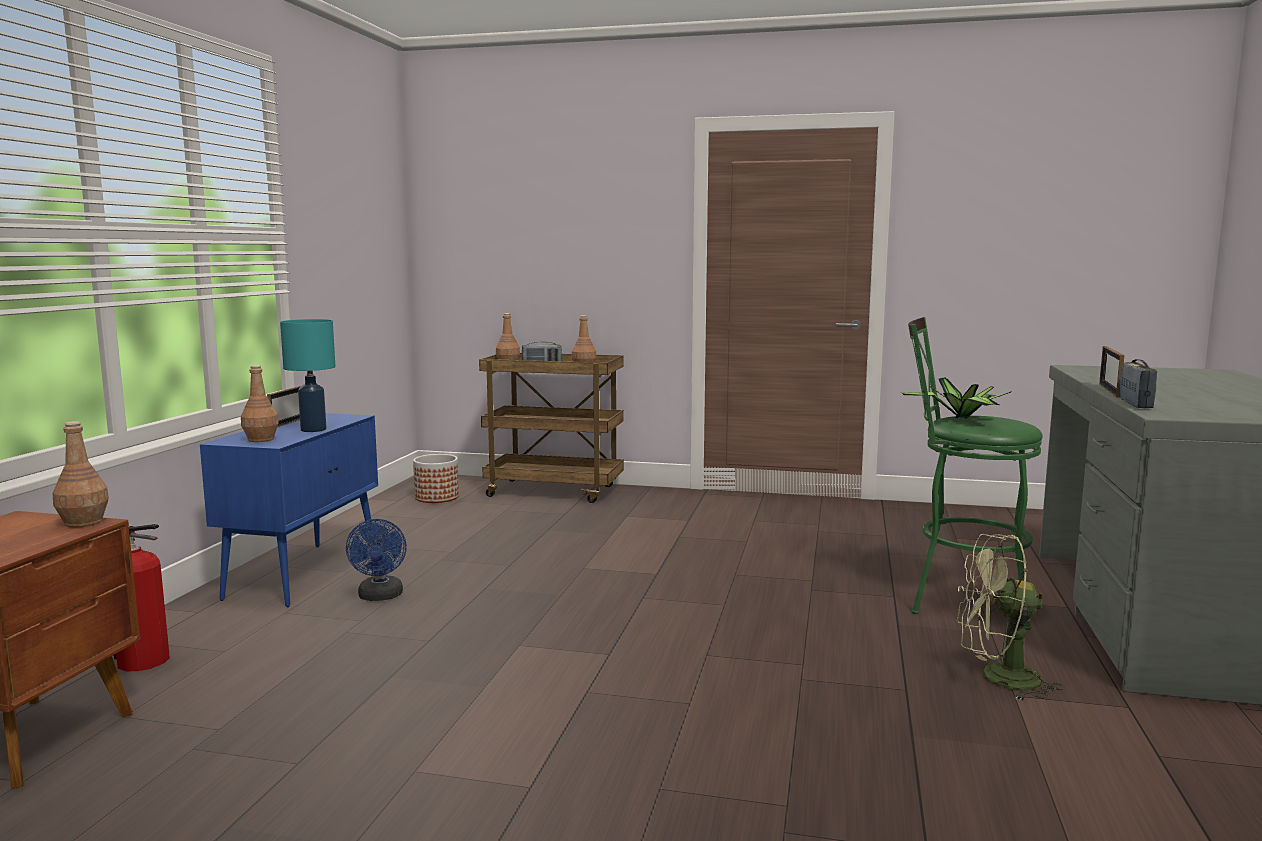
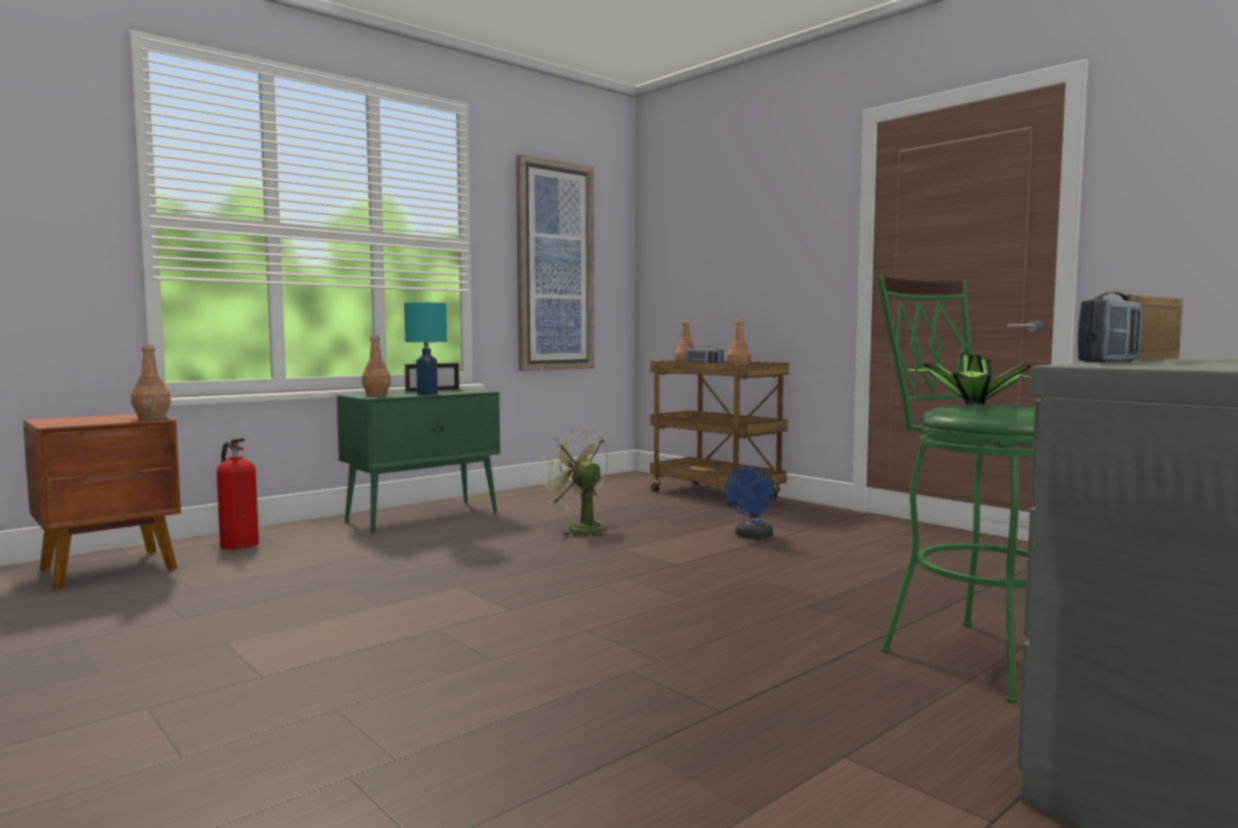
camera: 35 degrees right, 5 degrees down
blue cabinet [200,413,378,607] -> green cabinet [337,389,500,533]
blue fan [346,519,407,601] -> blue fan moved to [725,466,775,539]
planter [413,454,459,503] -> none
green fan [956,534,1063,701] -> green fan moved to [539,428,608,537]
none -> picture [516,154,594,371]

